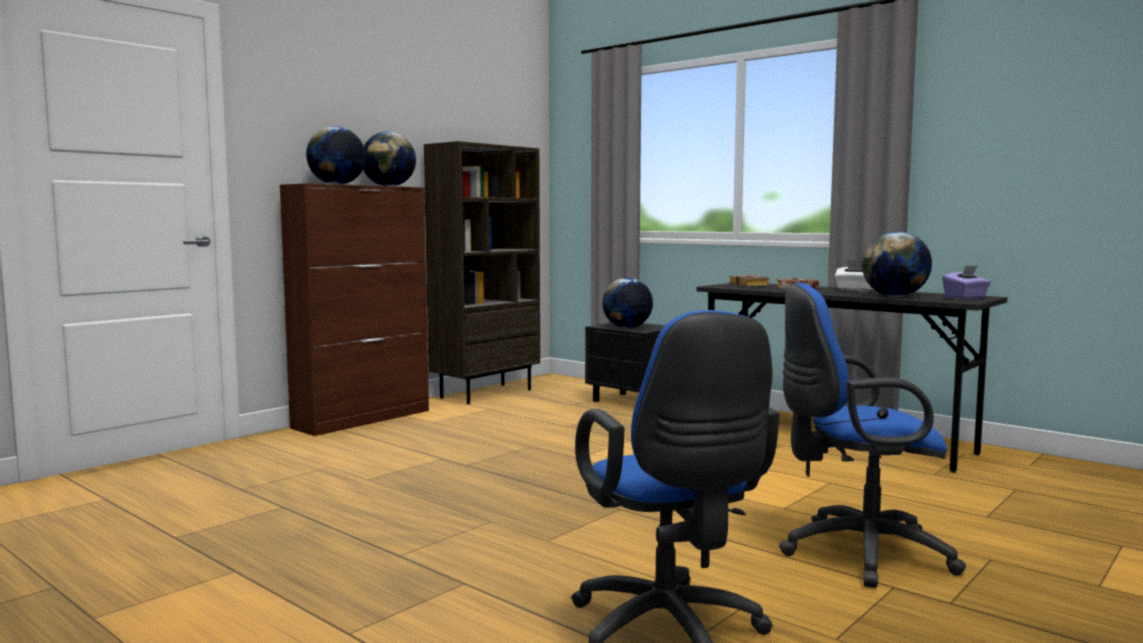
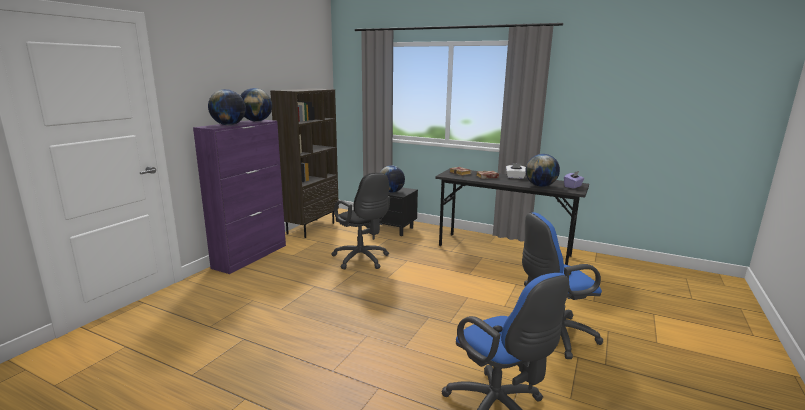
camera: 15 degrees left, 10 degrees up
brown cabinet [280,184,429,436] -> purple cabinet [193,120,286,274]
none -> black office chair [331,173,390,269]

